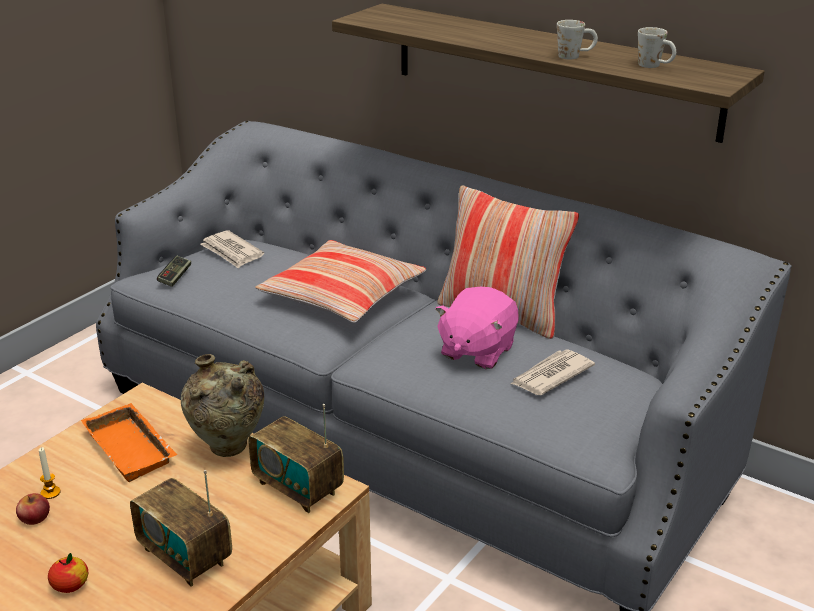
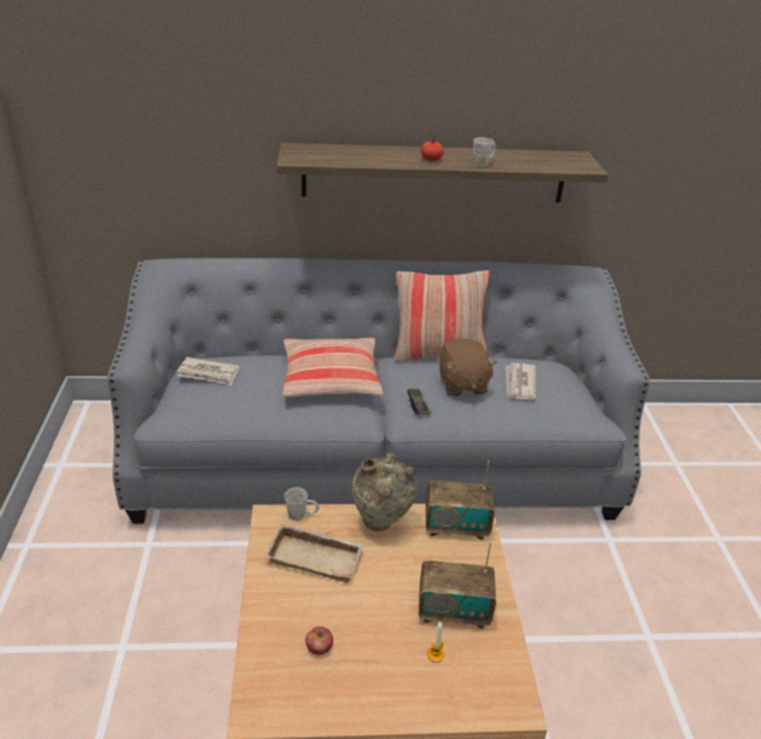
camera: 40 degrees left, 5 degrees up
candle [39,447,60,499] -> candle moved to [427,622,444,662]
apple [48,553,88,593] -> apple moved to [421,136,444,161]
orange tray [81,403,178,482] -> beige tray [265,524,364,583]
game controller [157,256,191,287] -> game controller moved to [407,388,431,415]
pink plush toy [435,287,519,369] -> brown plush toy [439,338,497,397]
white mug [638,27,676,68] -> white mug moved to [285,487,319,521]

